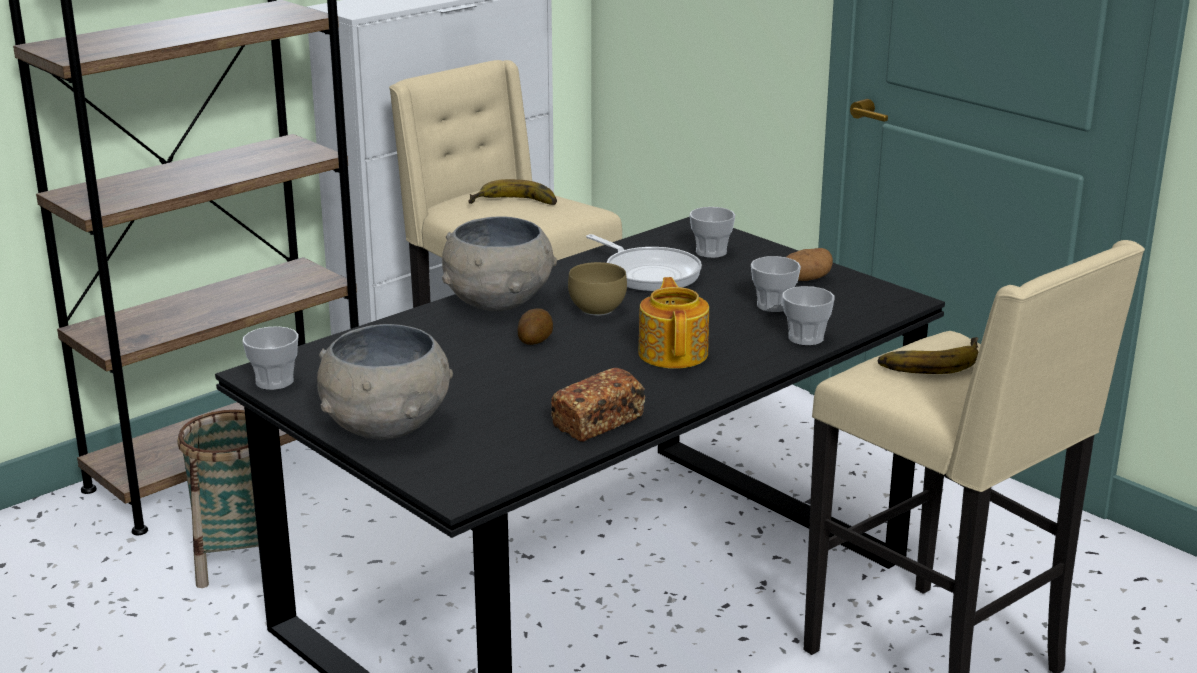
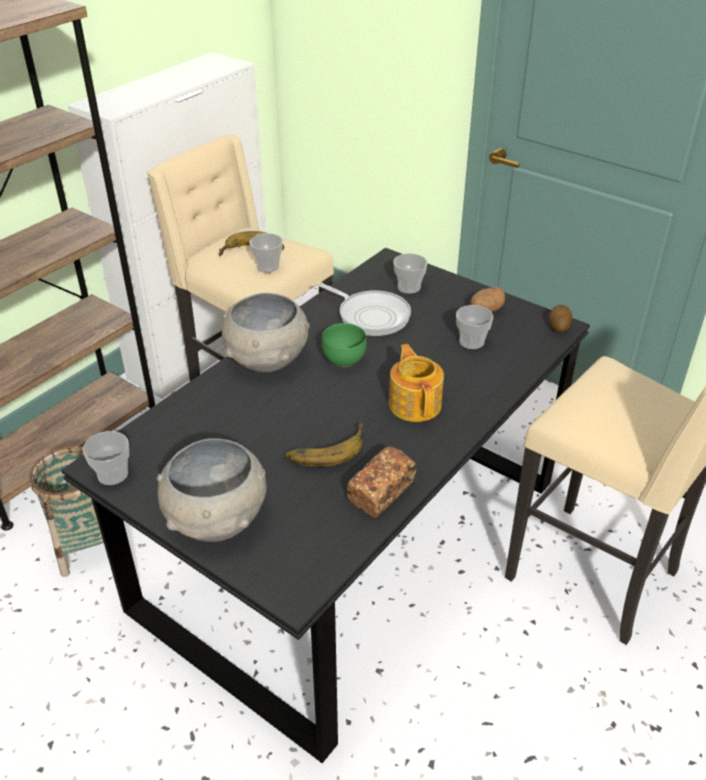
camera: 10 degrees left, 15 degrees up
potato [518,308,553,345] -> potato moved to [549,305,572,332]
brown bowl [568,262,627,316] -> green bowl [322,323,367,367]
cup [782,286,834,345] -> cup moved to [249,233,283,273]
banana [878,337,978,374] -> banana moved to [285,423,364,467]

